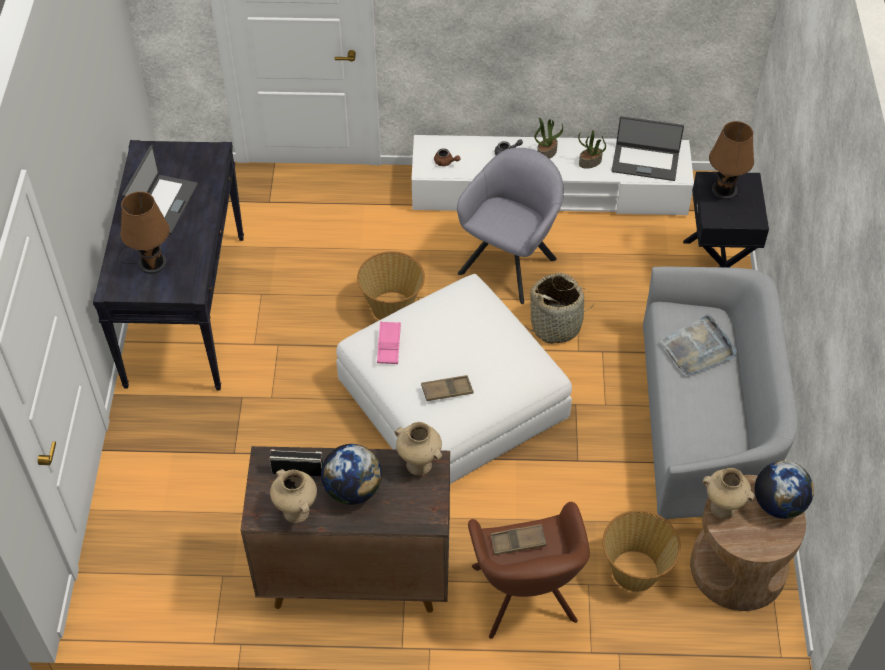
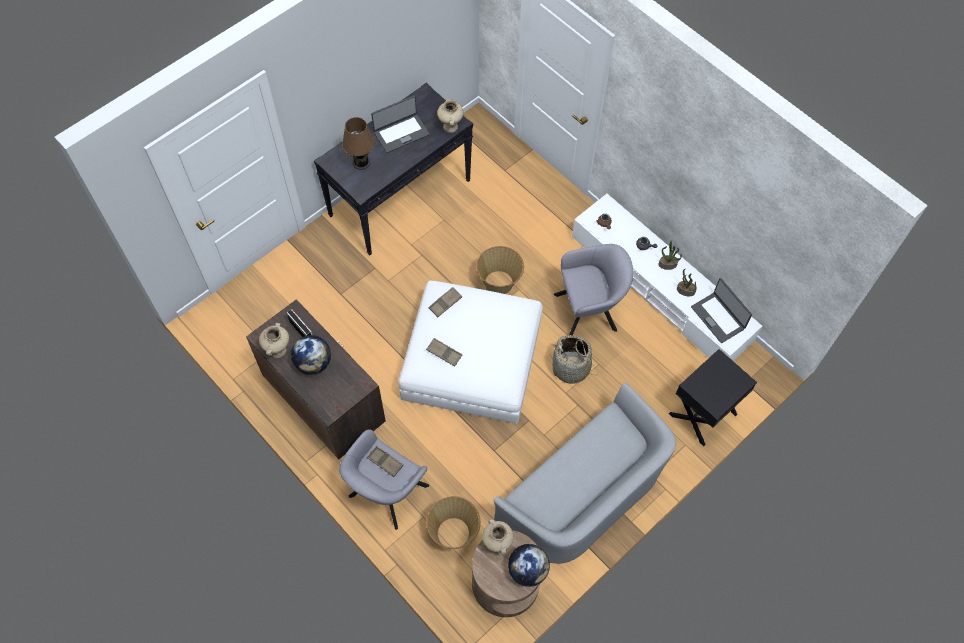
camera: 45 degrees right, 10 degrees up
pink tray [377,321,401,364] -> brown tray [428,287,462,317]
beige vase [394,422,442,476] -> beige vase moved to [437,99,463,133]
brown armchair [468,502,590,639] -> grey armchair [339,429,429,530]
grey tray [660,313,737,375] -> none
brown table lamp [709,121,755,221] -> none

